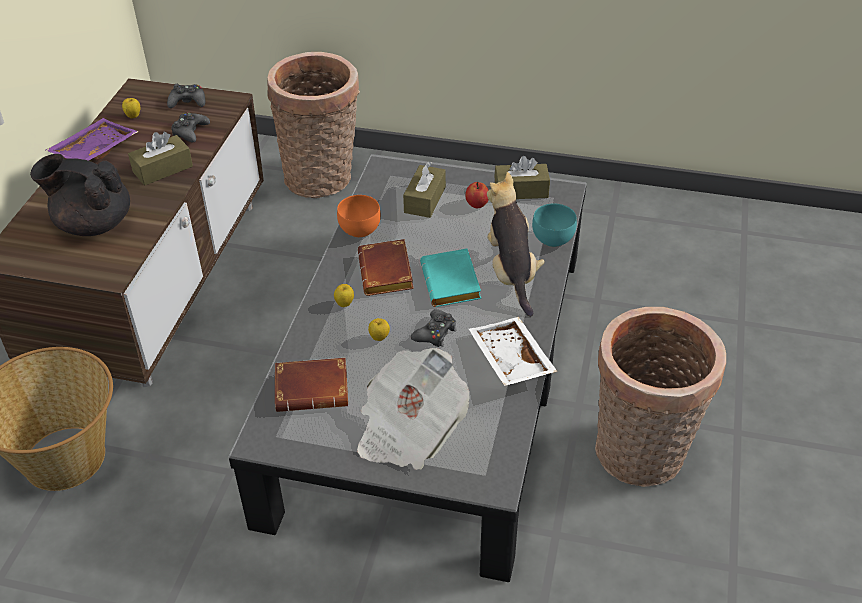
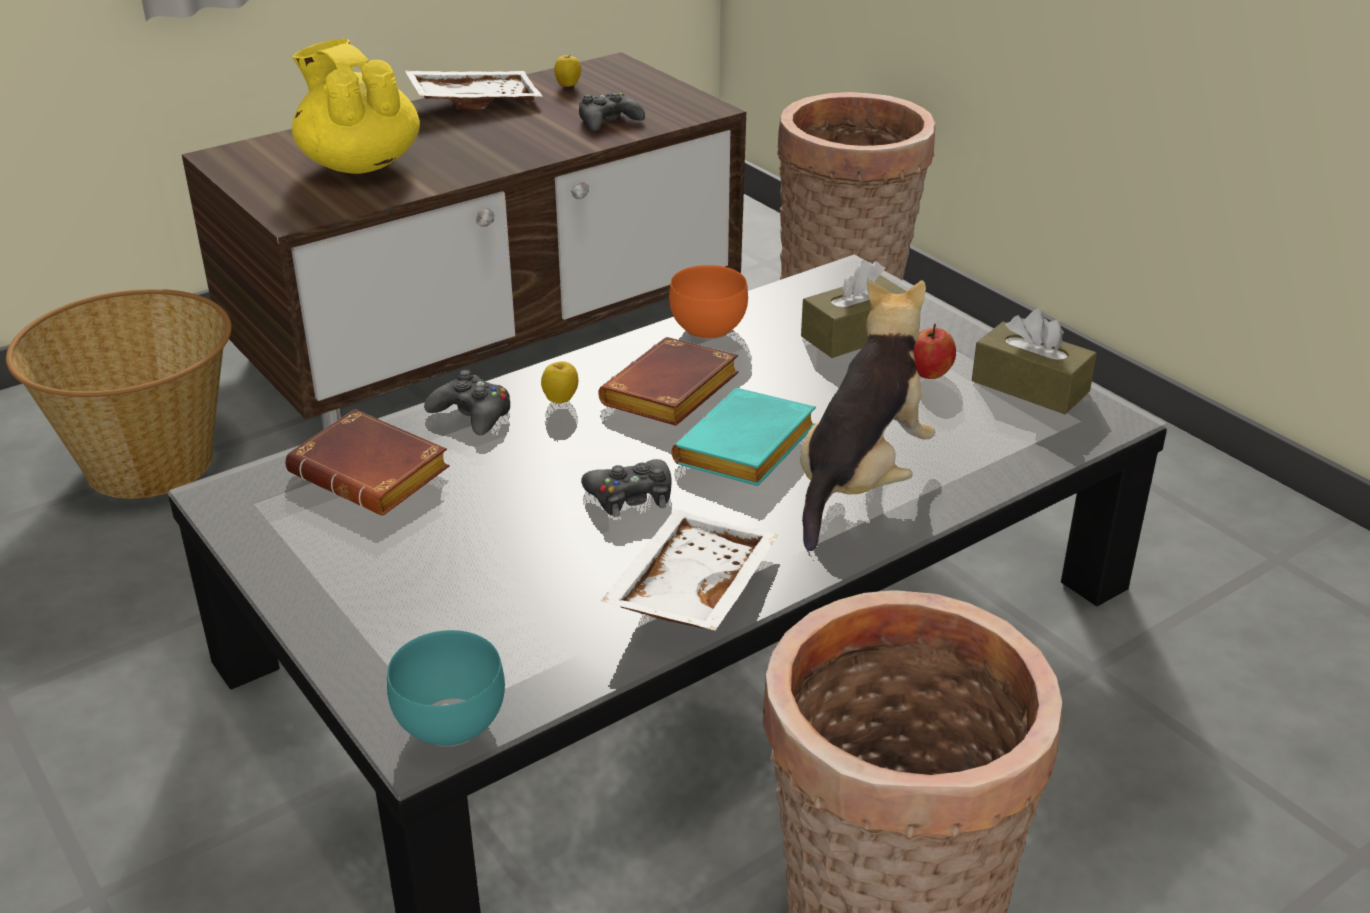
camera: 40 degrees right, 10 degrees down
black teapot [30,154,130,236] -> yellow teapot [292,38,420,174]
purple tray [46,118,138,161] -> white tray [405,70,543,109]
brown tissue box [128,132,193,185] -> none
black game controller [167,84,205,108] -> black game controller moved to [424,370,511,435]
newspaper [357,348,469,470] -> none
apple [368,318,390,341] -> none
turquoise bowl [532,203,577,247] -> turquoise bowl moved to [387,630,505,747]

